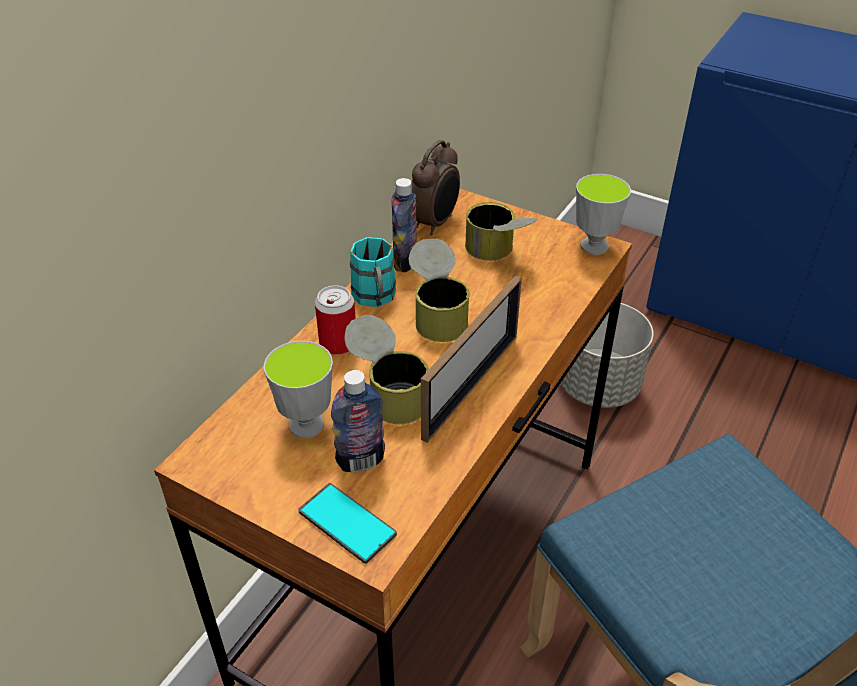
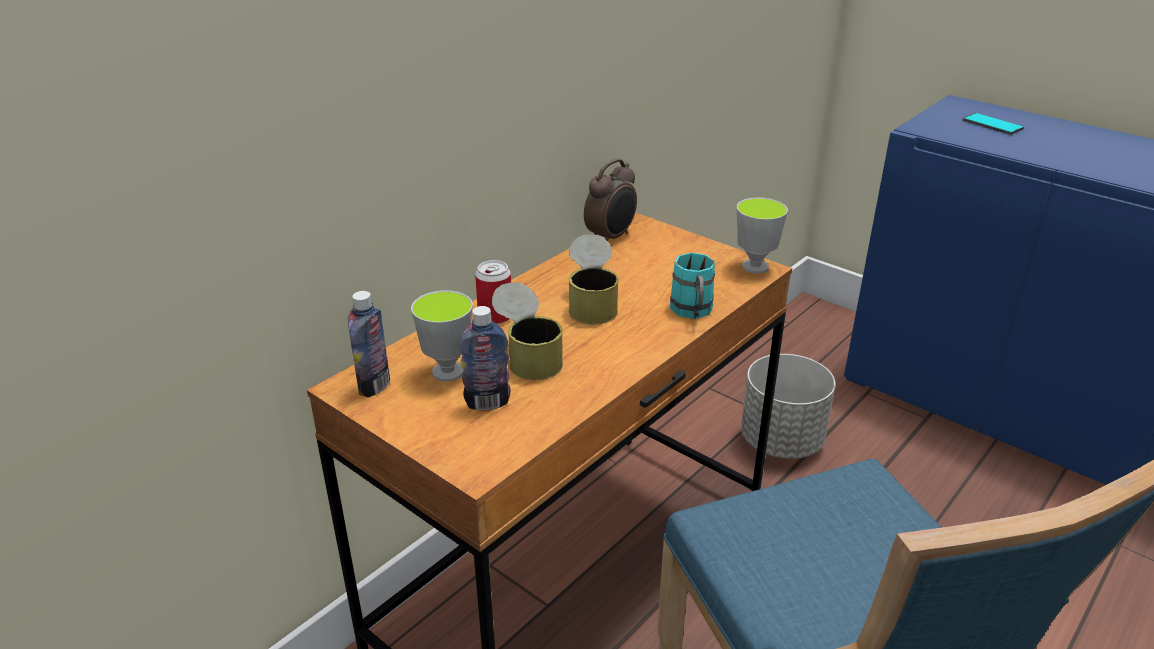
camera: 10 degrees right, 10 degrees down
phone [298,483,397,564] -> phone moved to [962,113,1024,135]
turquoise mug [350,237,396,307] -> turquoise mug moved to [670,253,715,319]
bottle [392,178,417,272] -> bottle moved to [348,291,390,398]
picture frame [421,275,522,443] -> none
can [465,202,537,261] -> none

